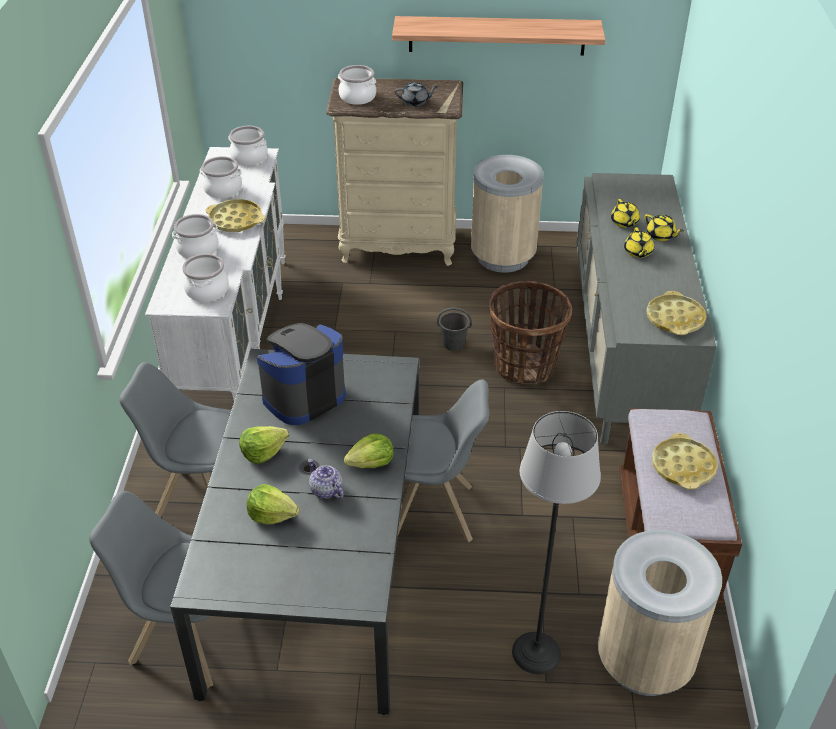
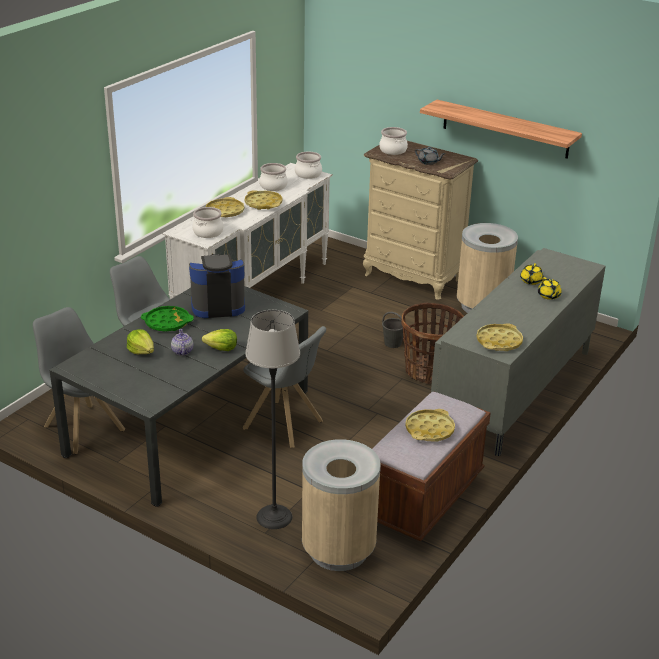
camera: 30 degrees right, 10 degrees down
cooking pot [172,214,219,259] -> yellow tray [206,197,244,217]
lettuce [239,426,289,464] -> green tray [141,306,194,331]
yellow teapot [624,227,654,258] -> none

